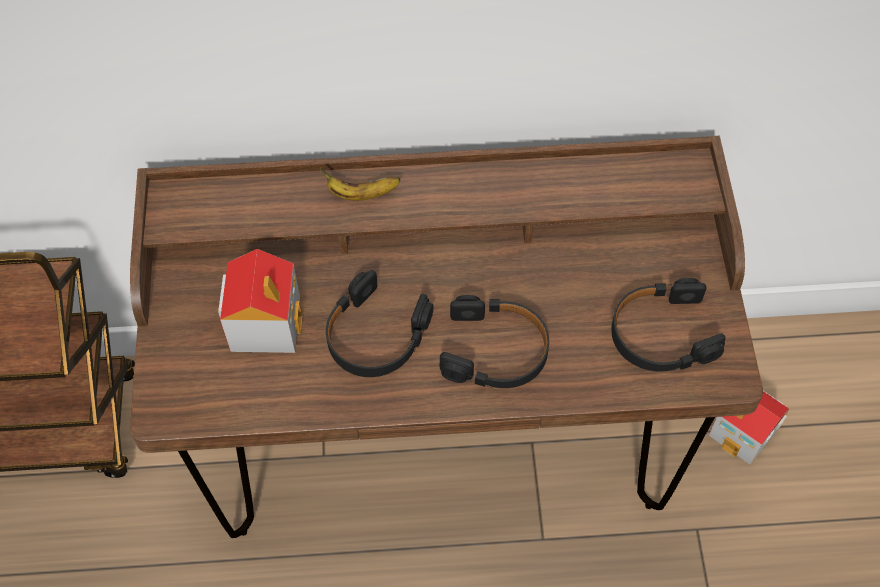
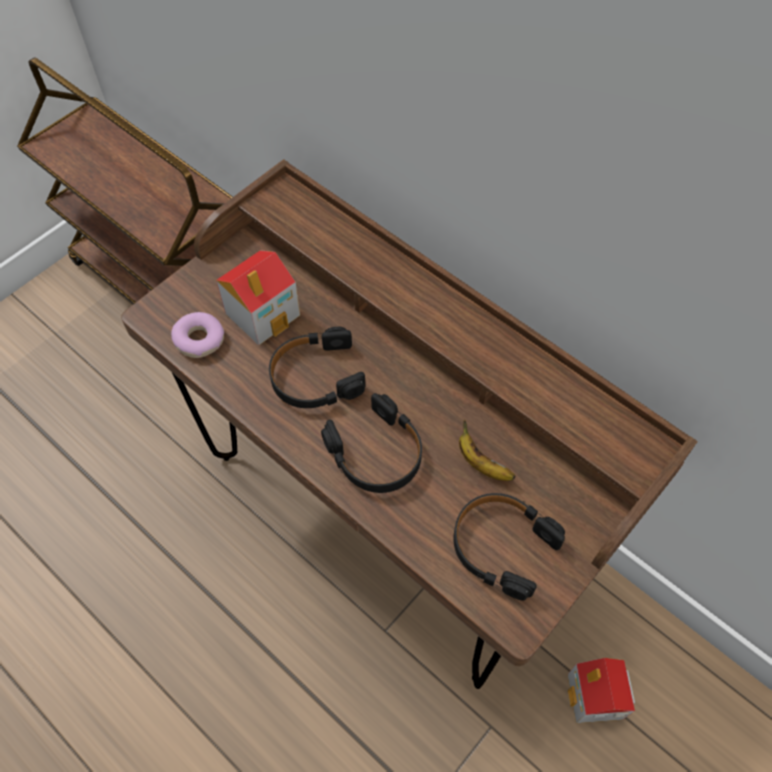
camera: 45 degrees right, 0 degrees up
banana [320,168,400,200] -> banana moved to [459,420,516,481]
none -> donut [171,312,224,358]

